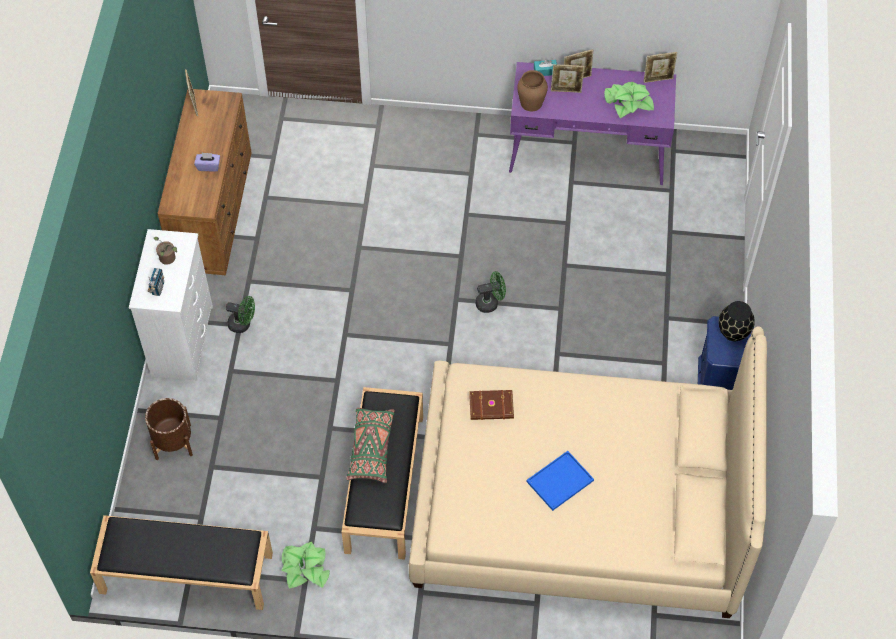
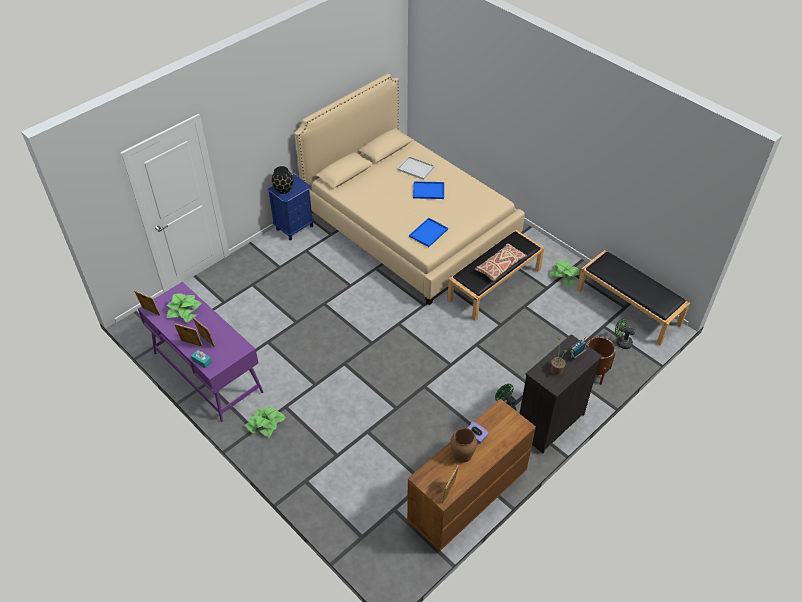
camera: 140 degrees left, 10 degrees down
white dresser [129,229,213,381] -> black dresser [519,334,602,453]
green pillow [346,408,394,483] -> beige pillow [475,243,527,281]
brown book [469,390,514,420] -> blue tray [409,218,448,247]
green fan [476,271,506,313] -> green fan moved to [615,318,636,349]
brown vase [517,70,548,111] -> brown vase moved to [450,428,477,463]
none -> potted plant [245,406,286,438]
none -> white tray [398,156,435,180]

